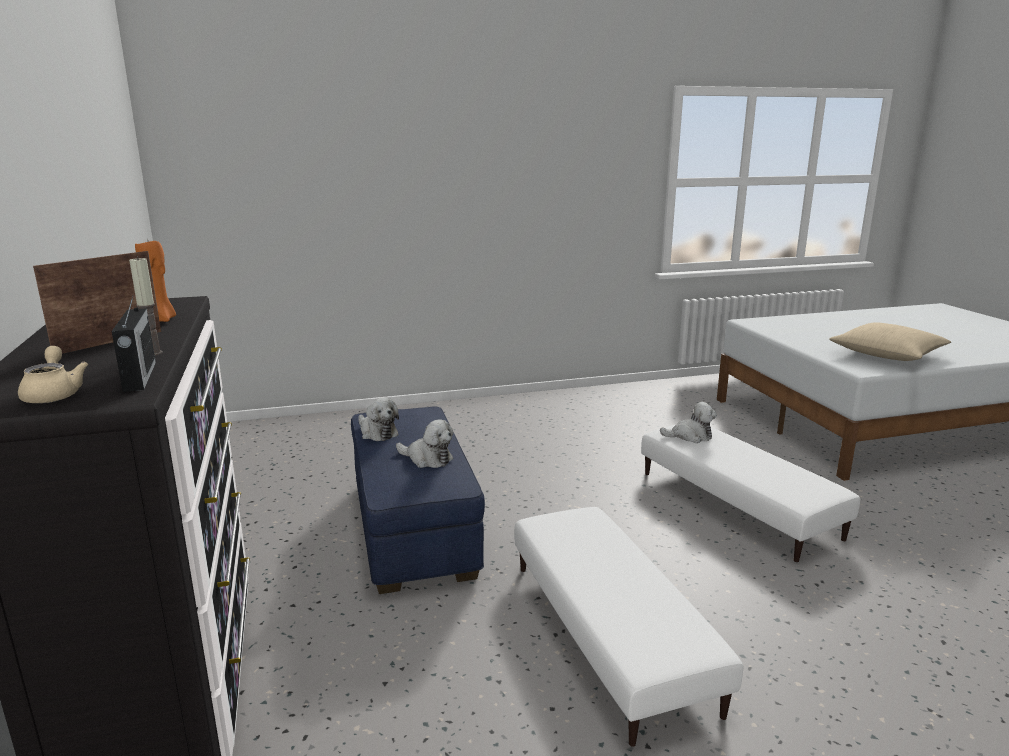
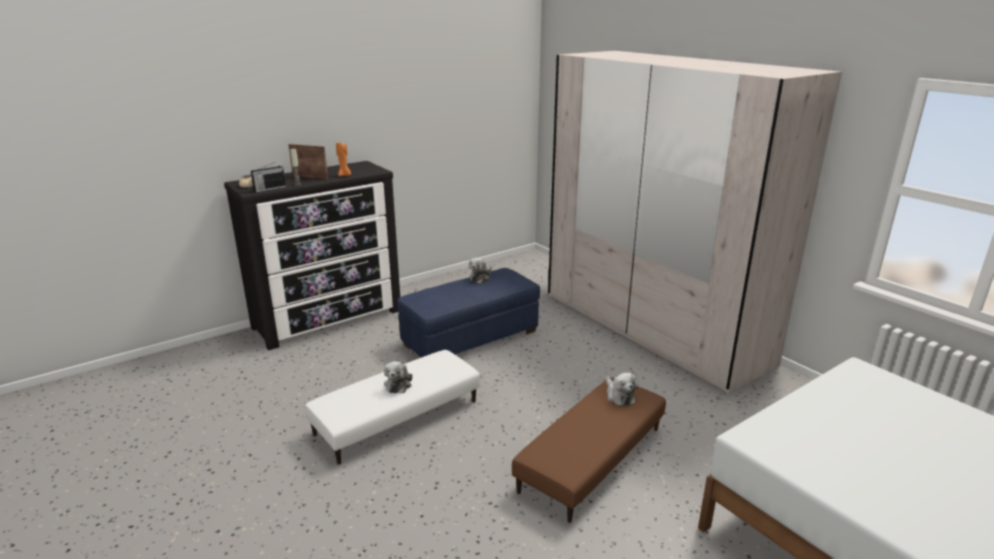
camera: 70 degrees right, 5 degrees up
plush toy [396,419,453,468] -> plush toy moved to [384,361,412,393]
white ottoman [641,425,860,562] -> brown ottoman [512,377,666,523]
beige pillow [829,322,951,361] -> none
none -> beige wardrobe [548,51,842,394]

